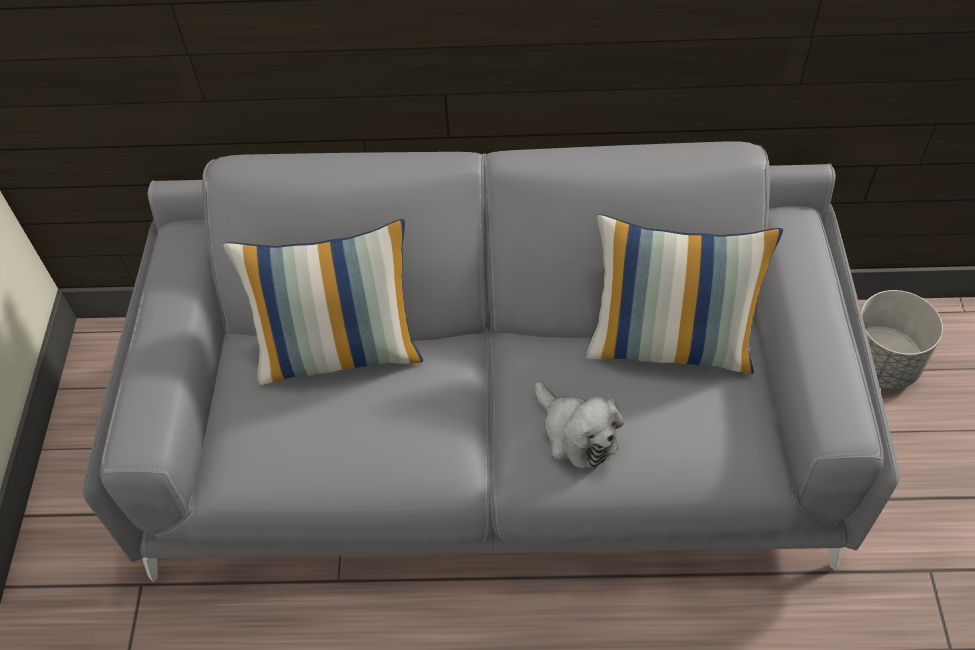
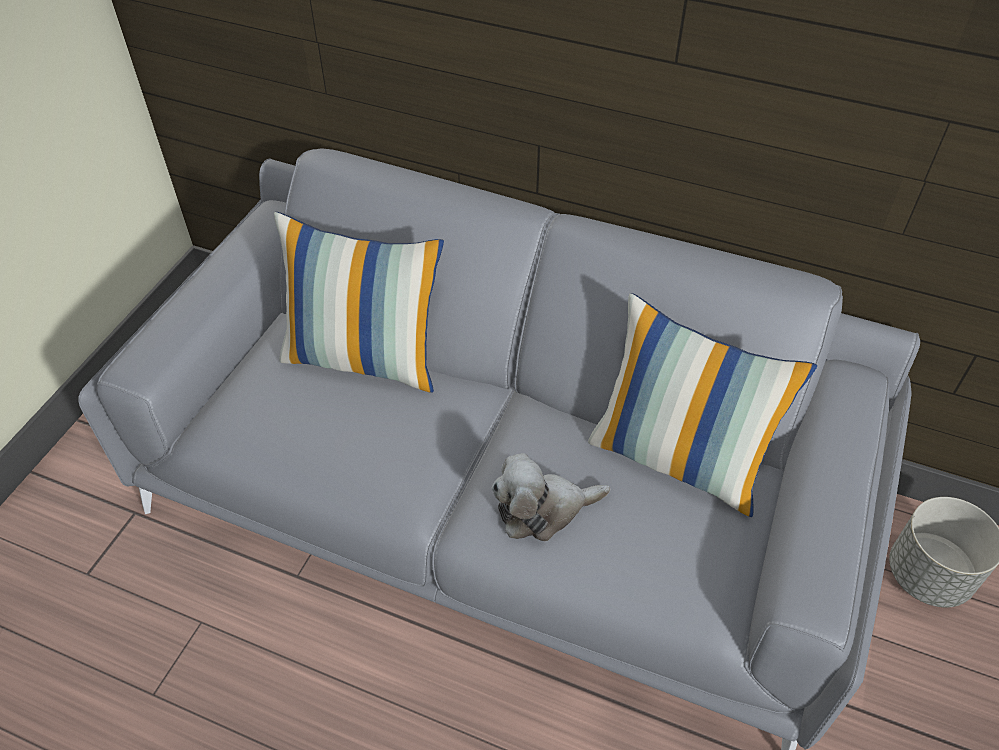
camera: 20 degrees right, 5 degrees down
plush toy [535,382,624,469] -> plush toy turned 90 degrees clockwise [492,453,610,541]

